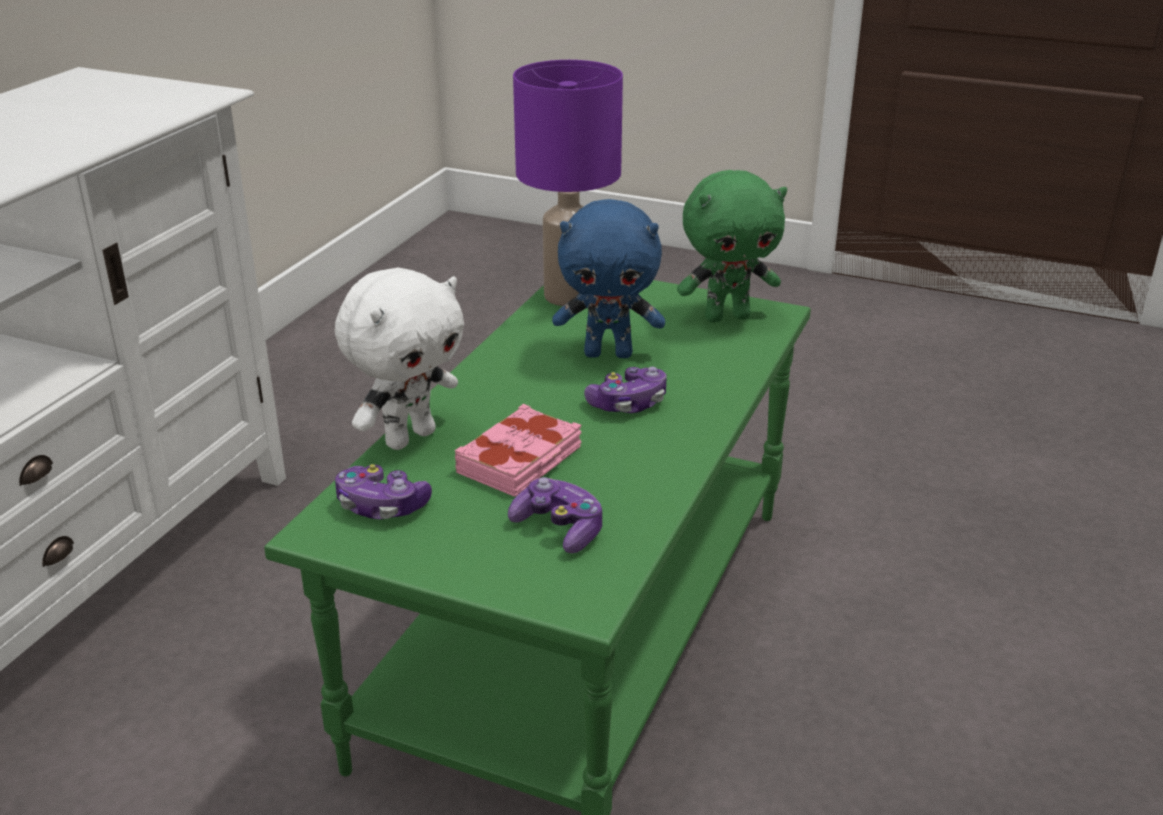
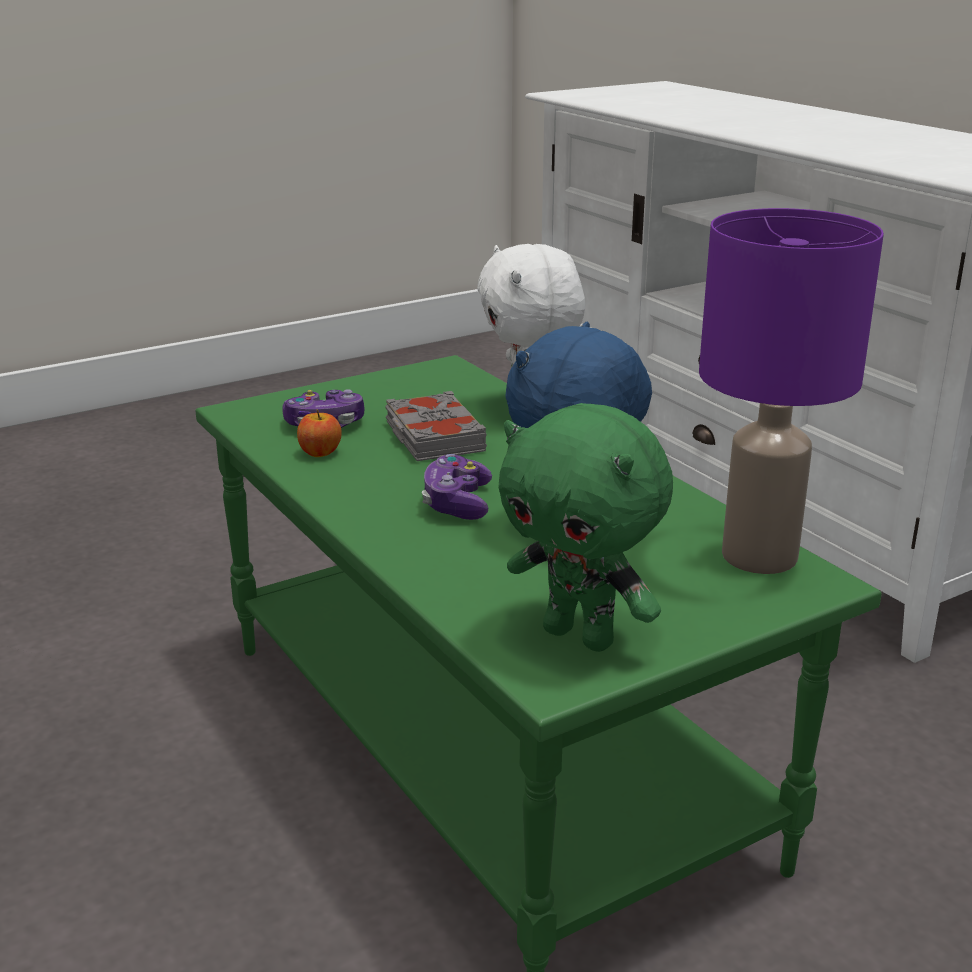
camera: 125 degrees right, 5 degrees down
game controller [335,464,432,519] -> none
pink book [455,404,581,497] -> grey book [385,391,487,461]
green plush toy [677,170,787,322] -> green plush toy turned 75 degrees counterclockwise [499,403,673,652]
none -> apple [297,409,342,457]

